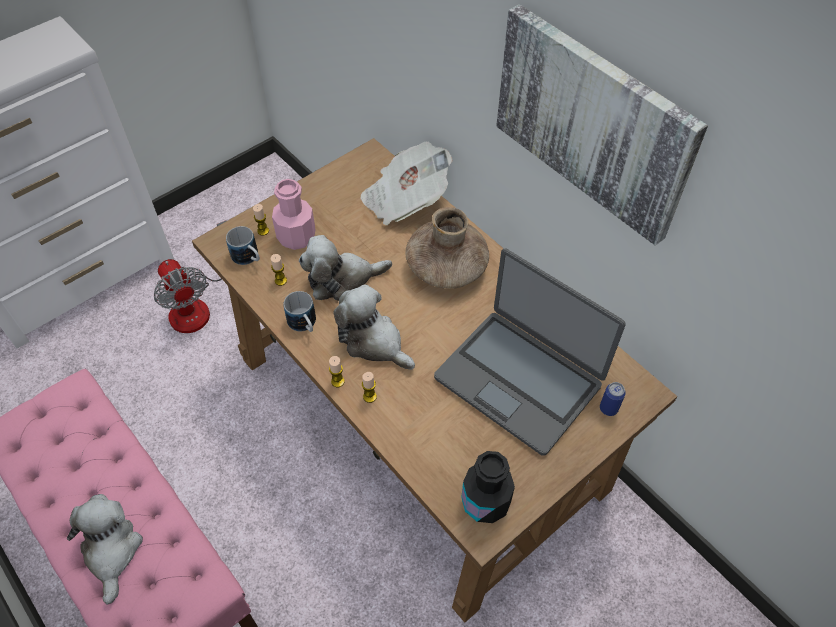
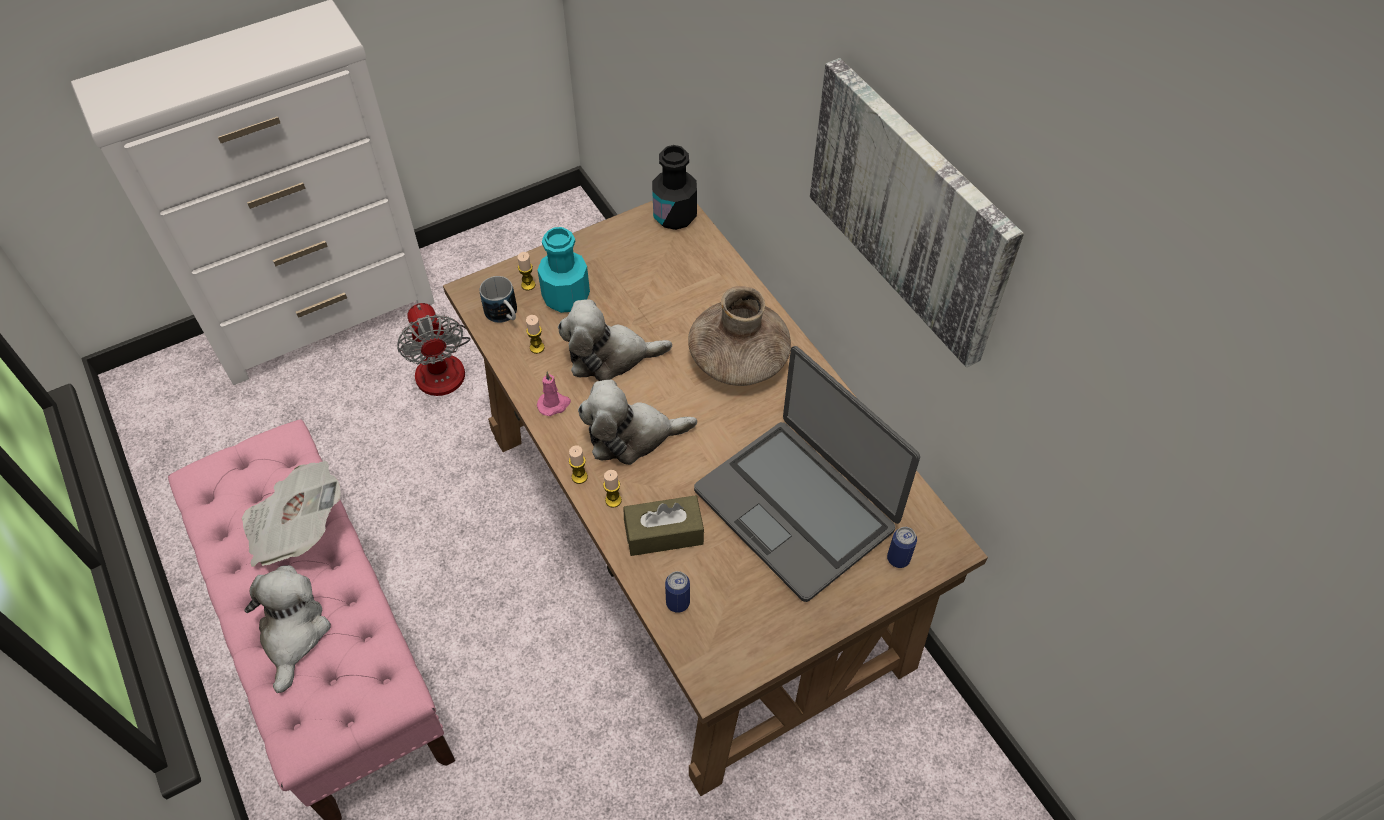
camera: 10 degrees right, 0 degrees up
pink bottle [272,179,316,250] -> turquoise bottle [538,227,590,313]
mug [283,291,316,332] -> pink candle [537,372,571,416]
plush toy [333,284,415,370] -> plush toy turned 60 degrees counterclockwise [578,380,697,465]
newspaper [360,141,453,225] -> newspaper moved to [242,461,341,567]
black bottle [461,451,515,523] -> black bottle moved to [652,145,697,230]
none -> brown tissue box [624,495,704,556]
none -> can [665,571,690,613]

